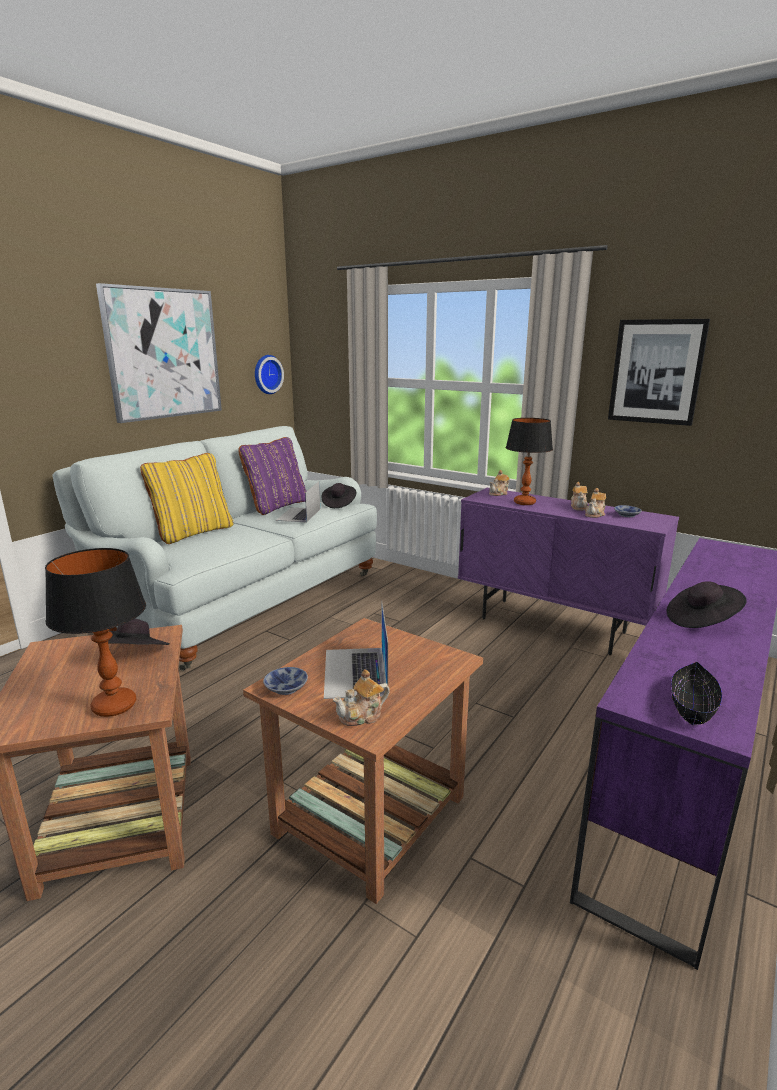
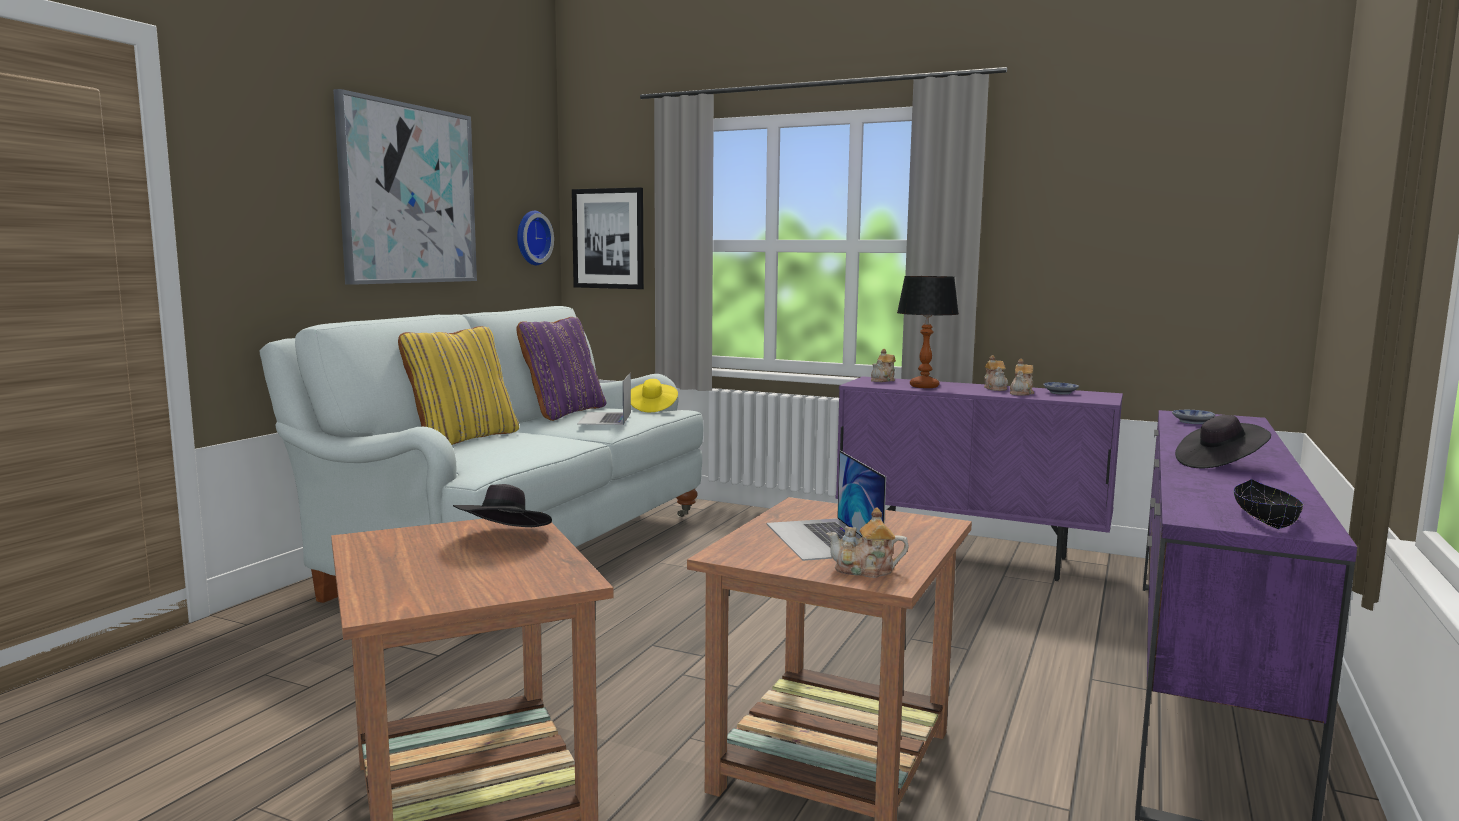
camera: 10 degrees left, 10 degrees down
table lamp [45,548,146,717] -> none
bowl [263,667,308,695] -> bowl moved to [1172,410,1215,424]
black hat [322,483,356,508] -> yellow hat [631,379,678,412]
teapot [333,669,390,726] -> teapot turned 45 degrees clockwise [826,507,909,578]
picture [608,319,710,426] -> picture moved to [572,187,644,289]

